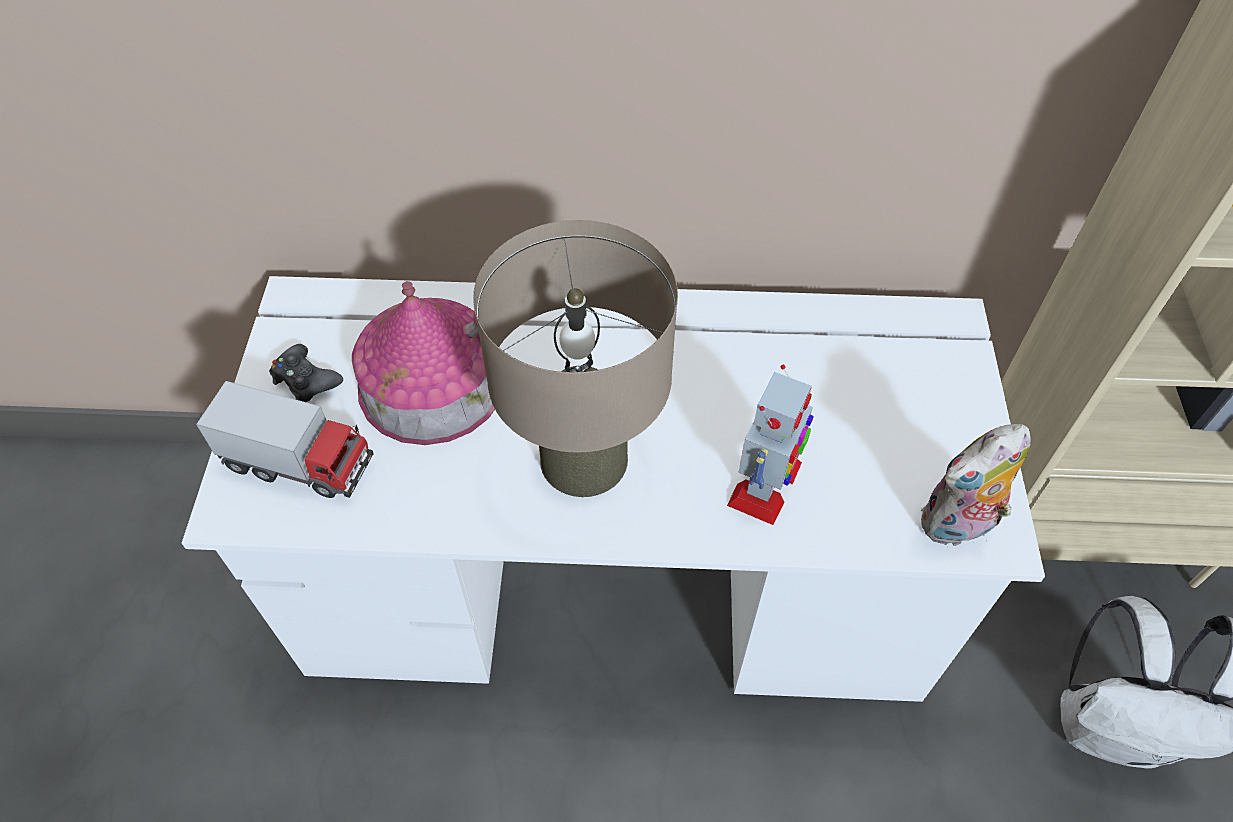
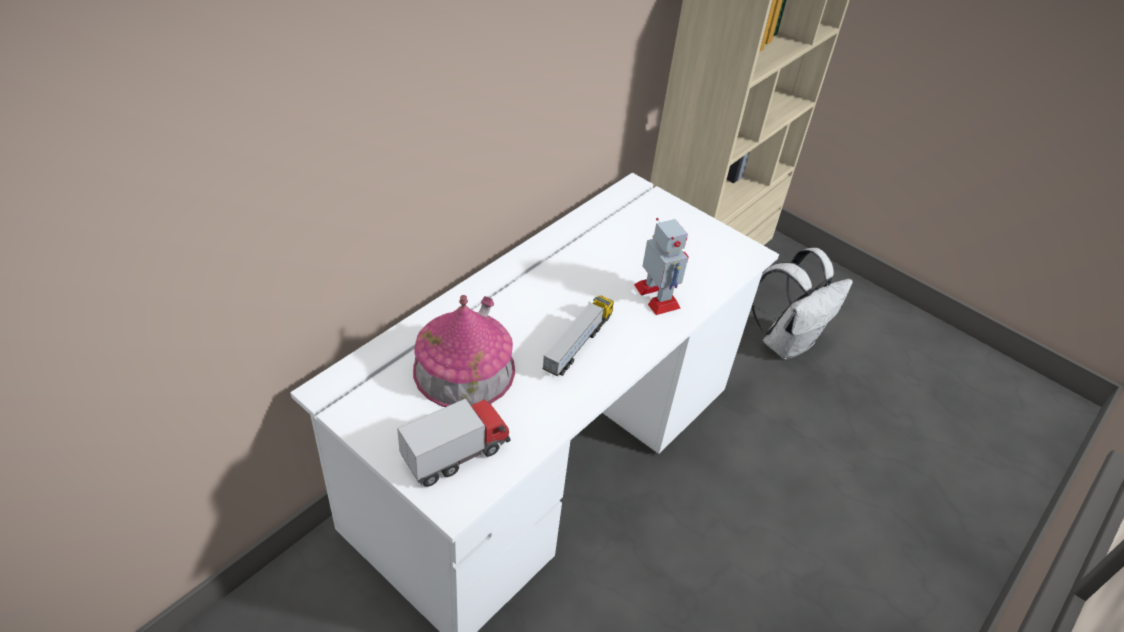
camera: 55 degrees left, 10 degrees down
black game controller [269,344,343,402] -> none
beige table lamp [473,220,678,497] -> toy truck [542,295,614,376]
plush toy [921,424,1031,547] -> none

